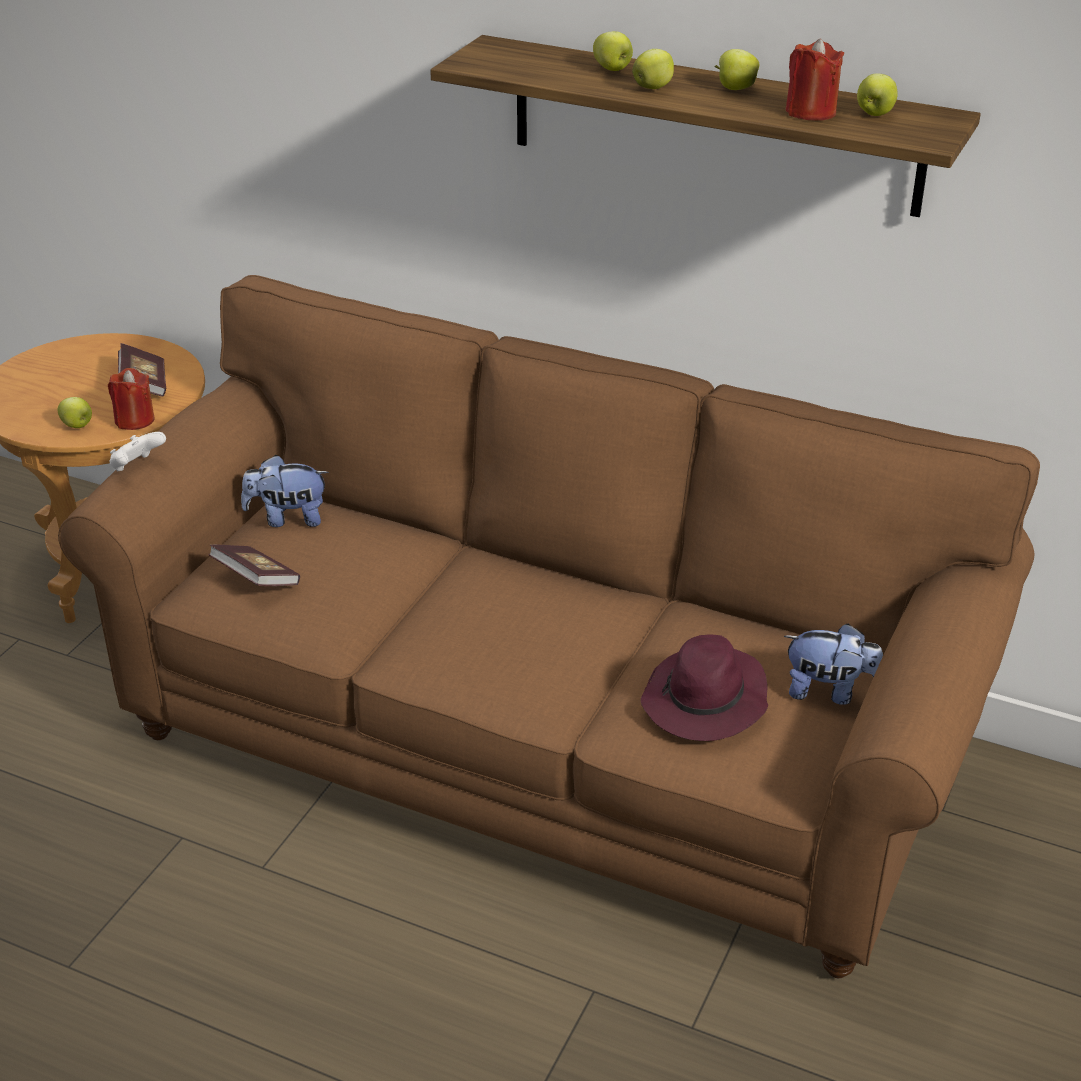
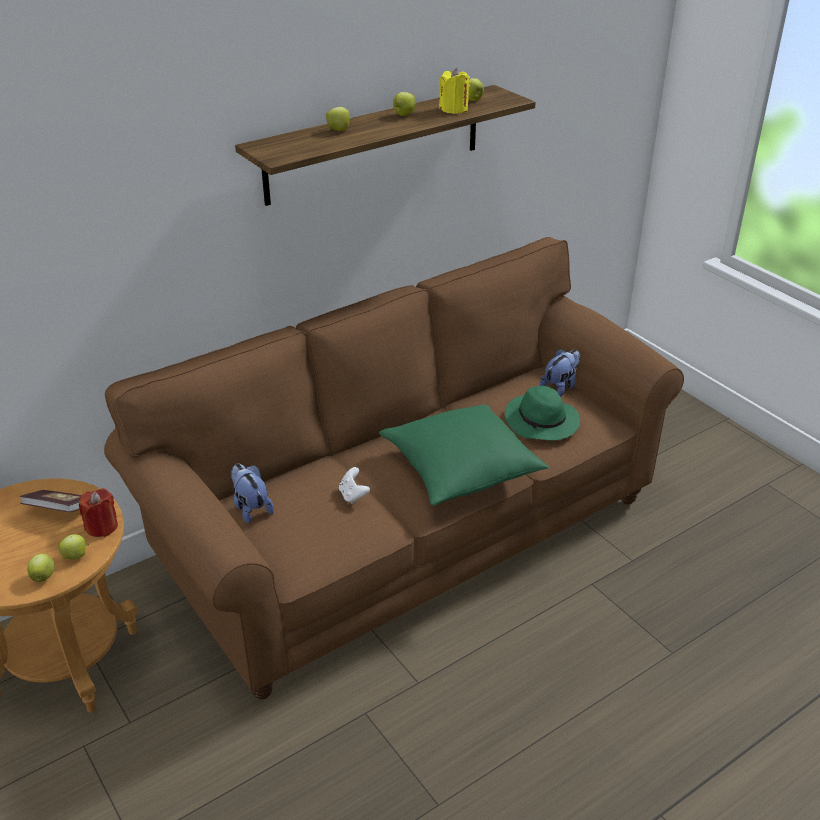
camera: 60 degrees left, 0 degrees up
white game controller [109,432,166,471] -> white game controller moved to [339,467,370,504]
book [208,545,300,586] -> none
plush toy [241,455,328,527] -> plush toy turned 120 degrees clockwise [231,463,274,524]
apple [632,49,674,89] -> apple moved to [27,554,55,582]
purple hat [641,634,768,741] -> green hat [505,386,580,441]
red candle [786,38,844,121] -> yellow candle [439,68,470,114]
none -> green pillow [379,405,549,506]

